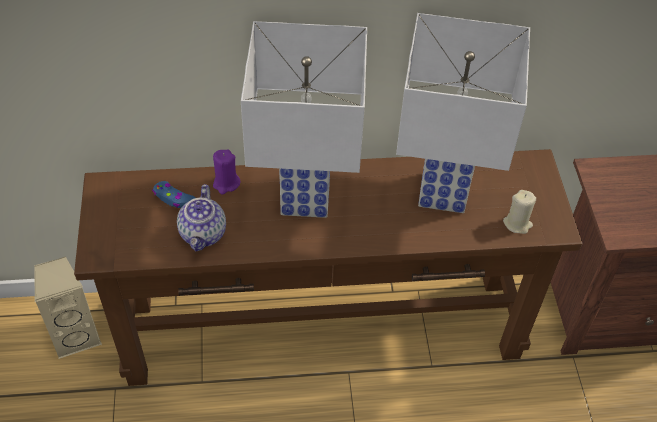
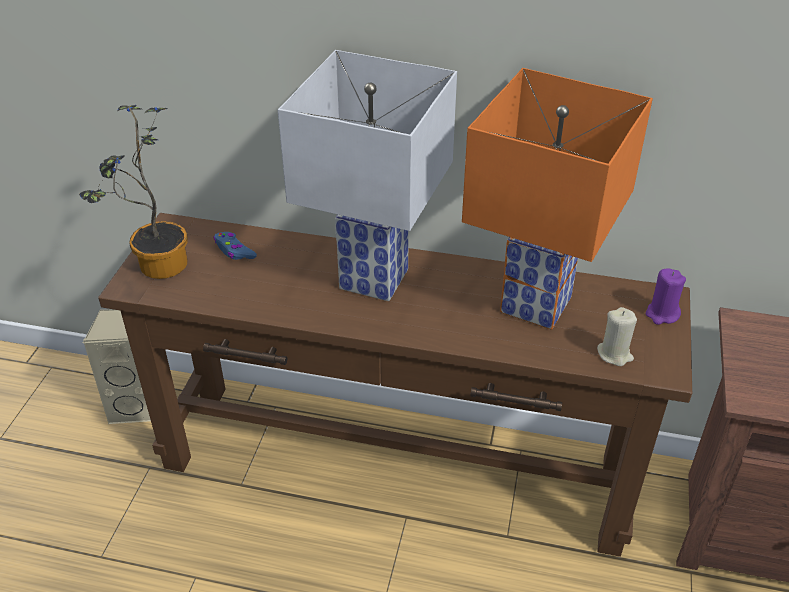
camera: 20 degrees right, 10 degrees down
teapot [177,184,226,251] -> none
purple candle [213,150,241,194] -> purple candle moved to [646,268,686,325]
white table lamp [396,13,530,213] -> orange table lamp [462,68,653,329]
none -> potted plant [79,105,188,279]

